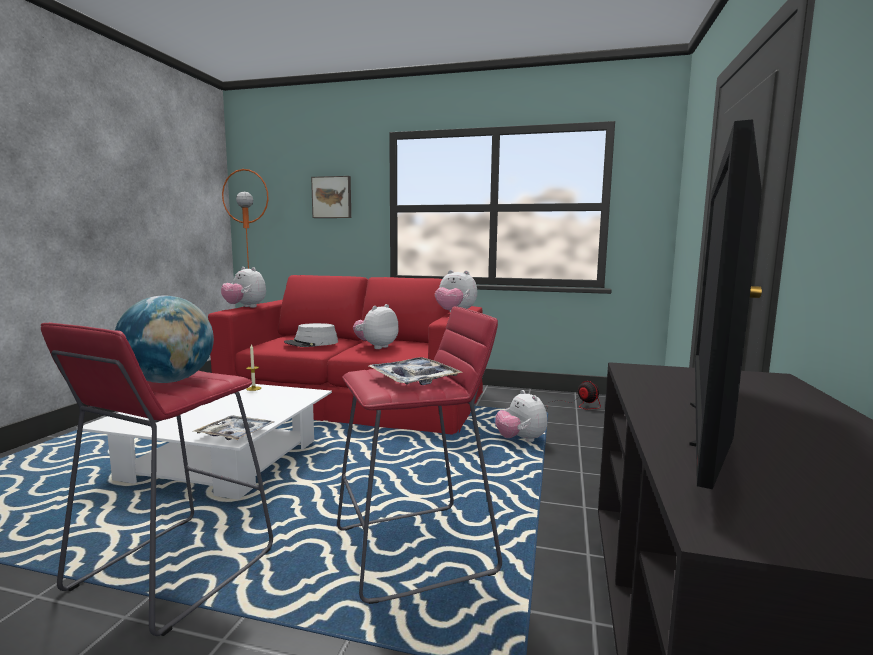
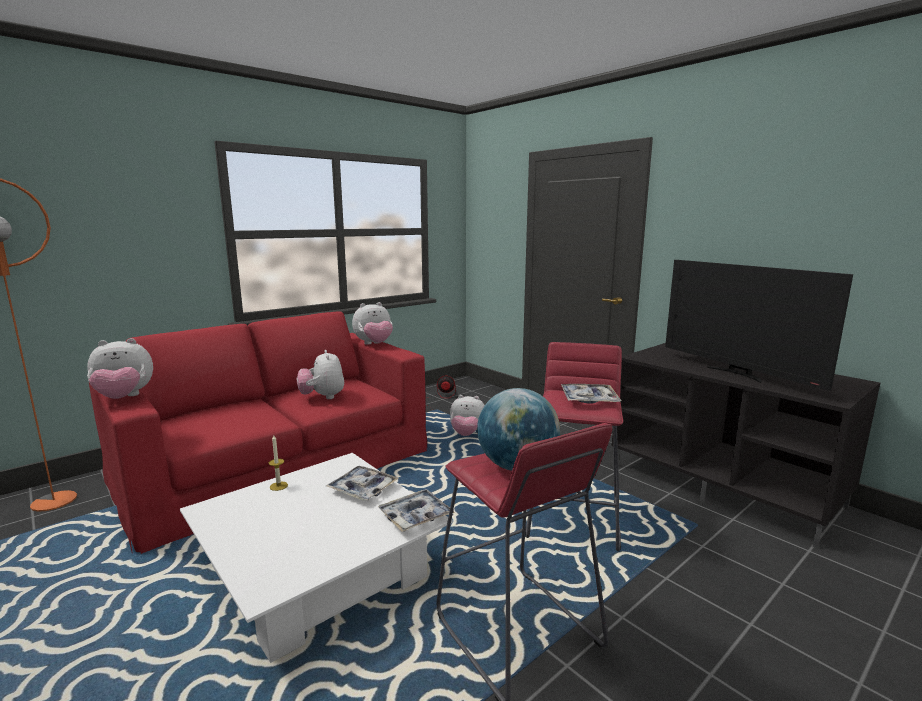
camera: 55 degrees left, 5 degrees up
grey hat [284,323,338,347] -> none
picture [311,176,351,218] -> none
none -> tray [326,466,399,501]

